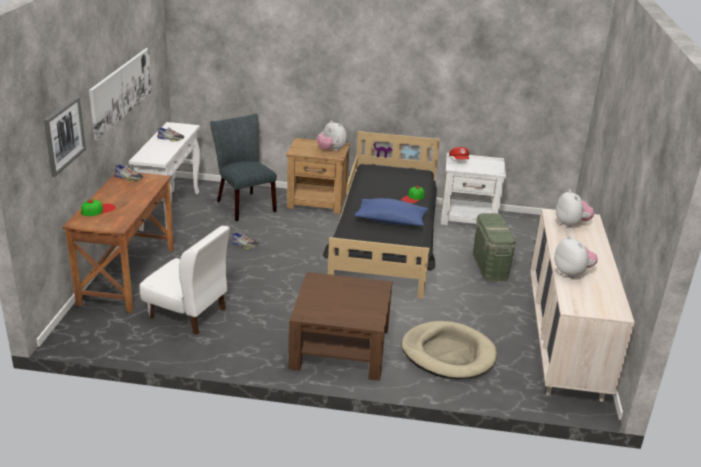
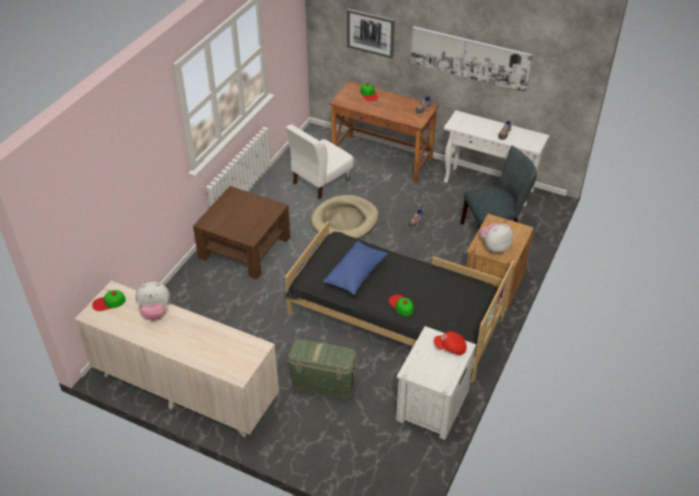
camera: 110 degrees right, 15 degrees up
beige dog bed [401,321,497,379] -> beige dog bed moved to [311,195,379,239]
plush toy [556,189,594,228] -> none
none -> cap [92,290,126,311]

